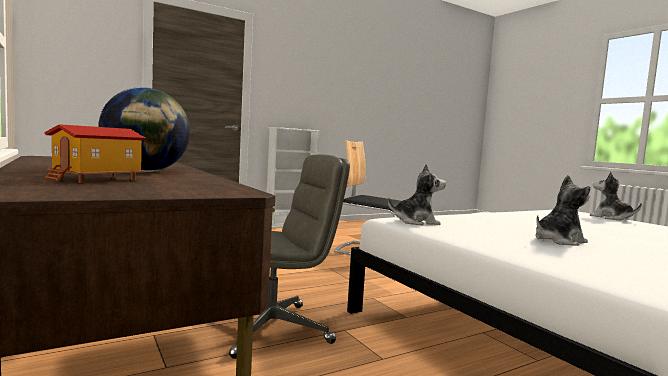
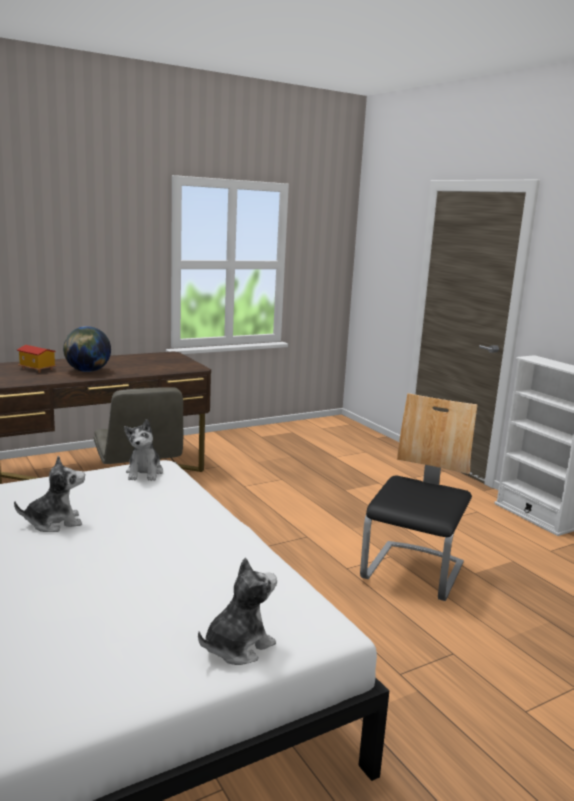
camera: 90 degrees right, 10 degrees up
plush toy [535,175,590,246] -> plush toy turned 90 degrees counterclockwise [14,455,85,532]

